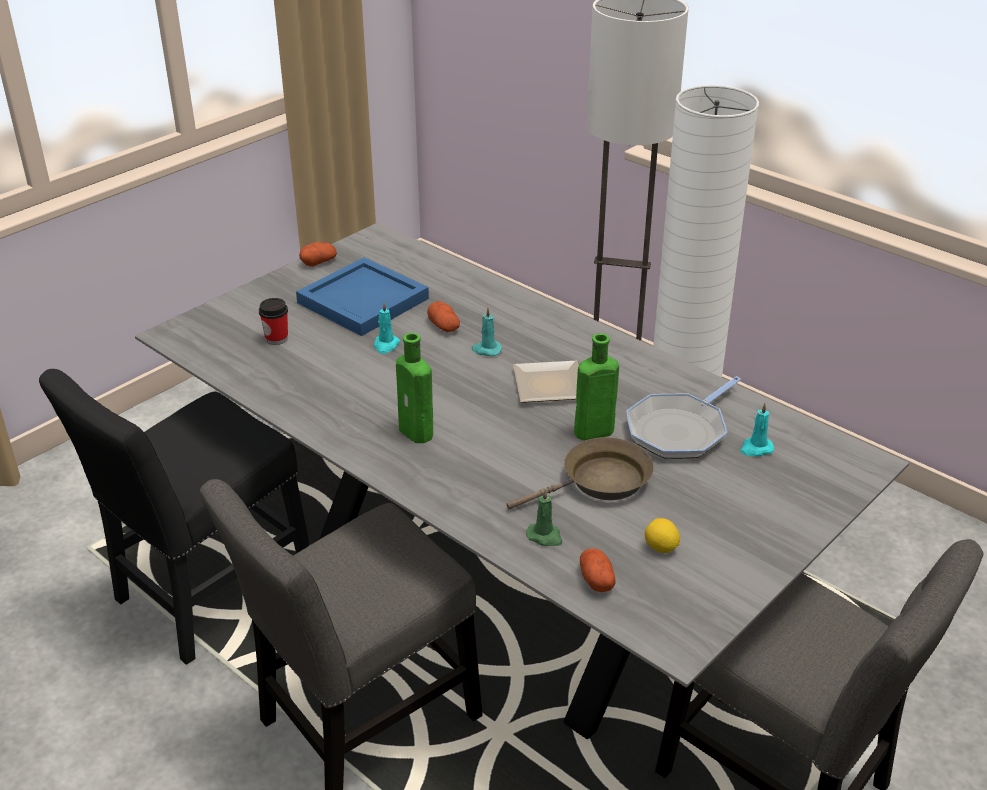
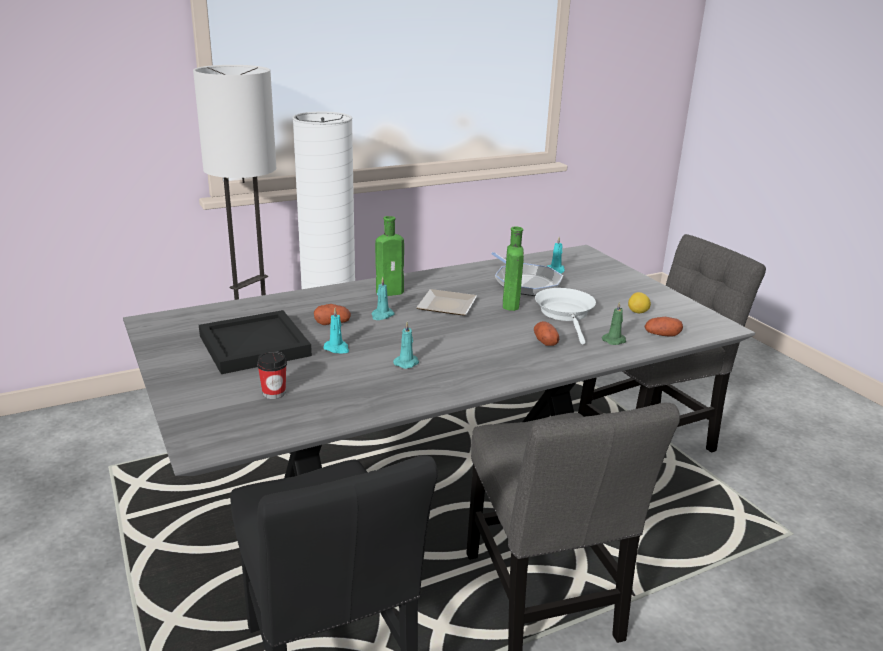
camera: 70 degrees left, 10 degrees down
blue tray [296,257,429,336] -> black tray [199,310,312,374]
potato [299,242,337,267] -> potato moved to [534,321,559,346]
green bottle [396,333,433,443] -> green bottle moved to [375,216,404,296]
brown frying pan [506,437,654,509] -> white frying pan [535,288,596,345]
none -> turquoise candle [393,322,419,369]

